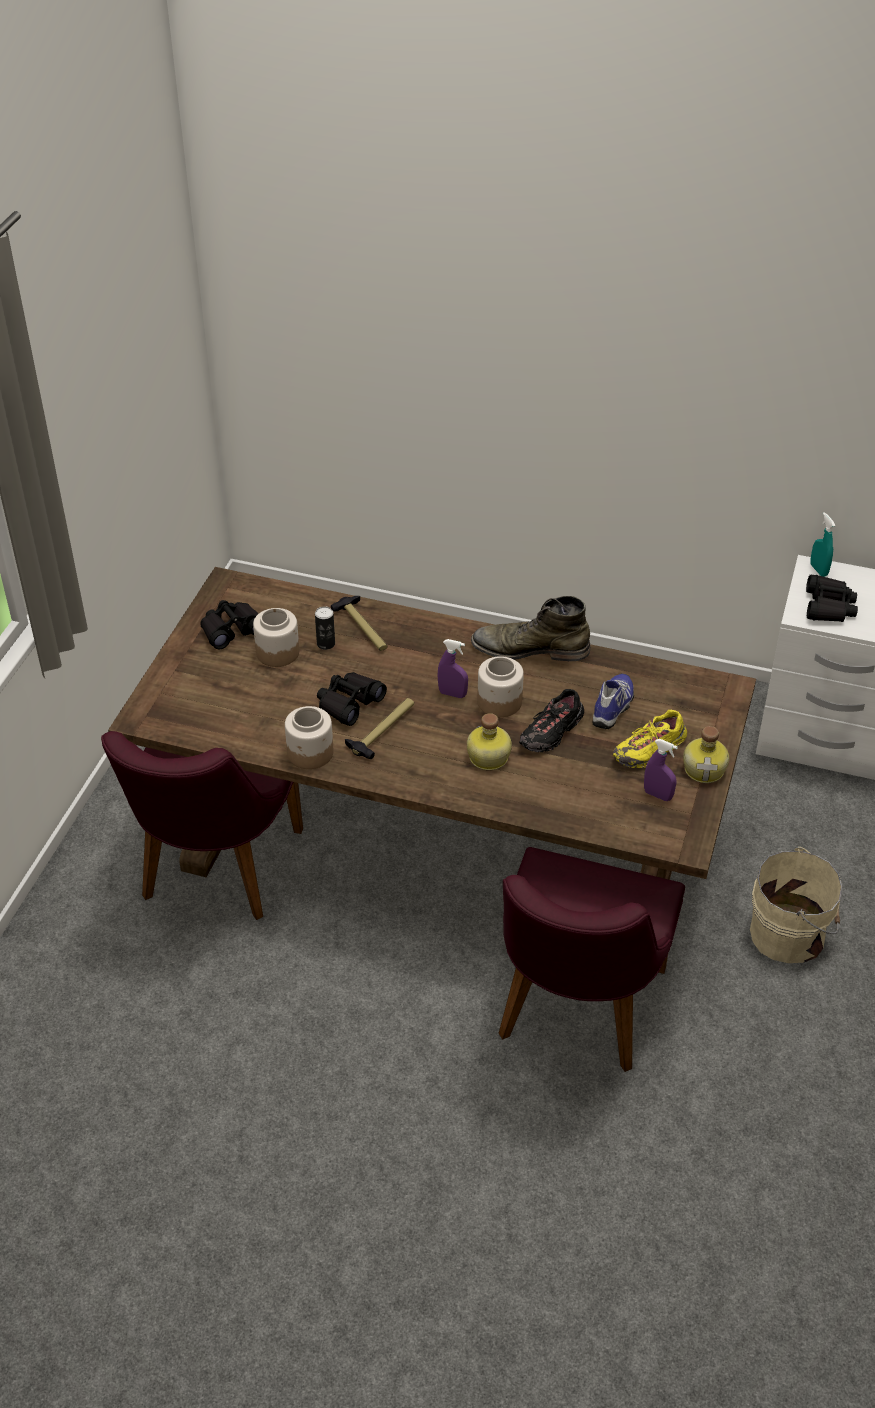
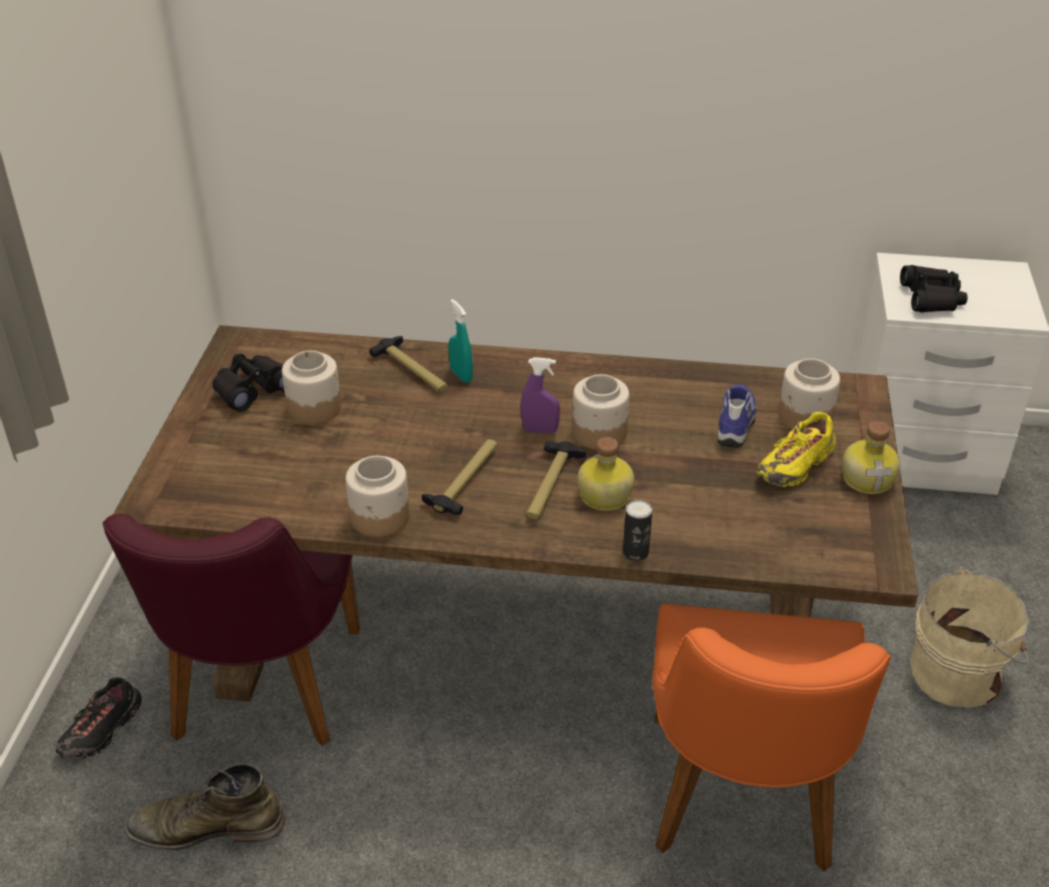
camera: 10 degrees left, 5 degrees down
can [315,606,335,650] -> can moved to [623,500,652,561]
black binoculars [317,672,387,726] -> none
green boot [471,596,590,662] -> green boot moved to [125,764,285,850]
purple chair [498,847,685,1072] -> orange chair [652,604,891,871]
black shoe [519,689,584,752] -> black shoe moved to [56,677,142,760]
purple spray bottle [644,739,678,801] -> none
turquoise spray bottle [810,512,836,577] -> turquoise spray bottle moved to [449,299,473,383]
none -> hammer [526,441,586,520]
none -> jar [778,359,840,429]

